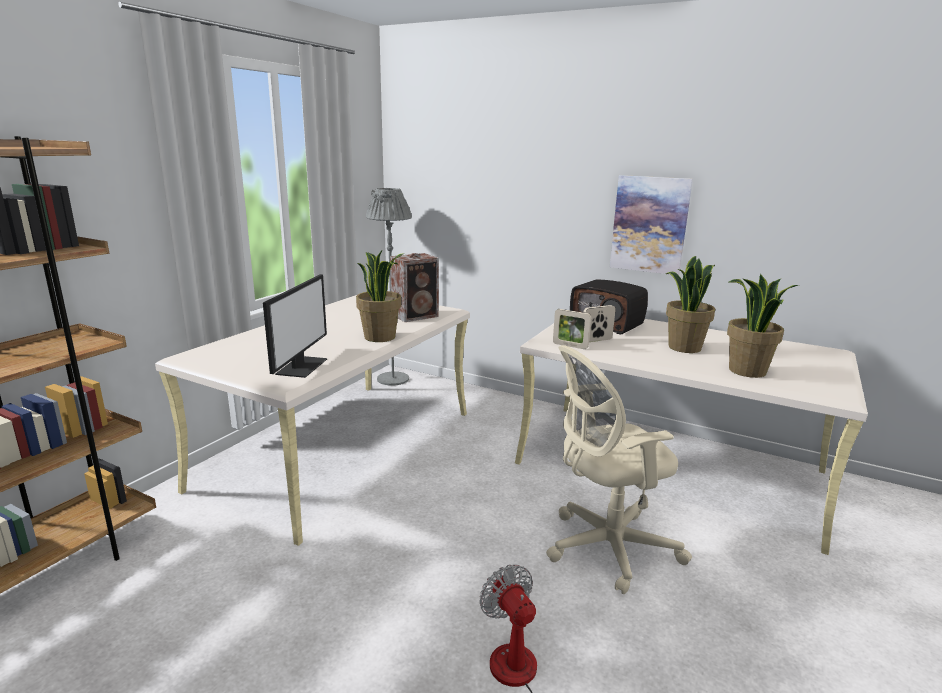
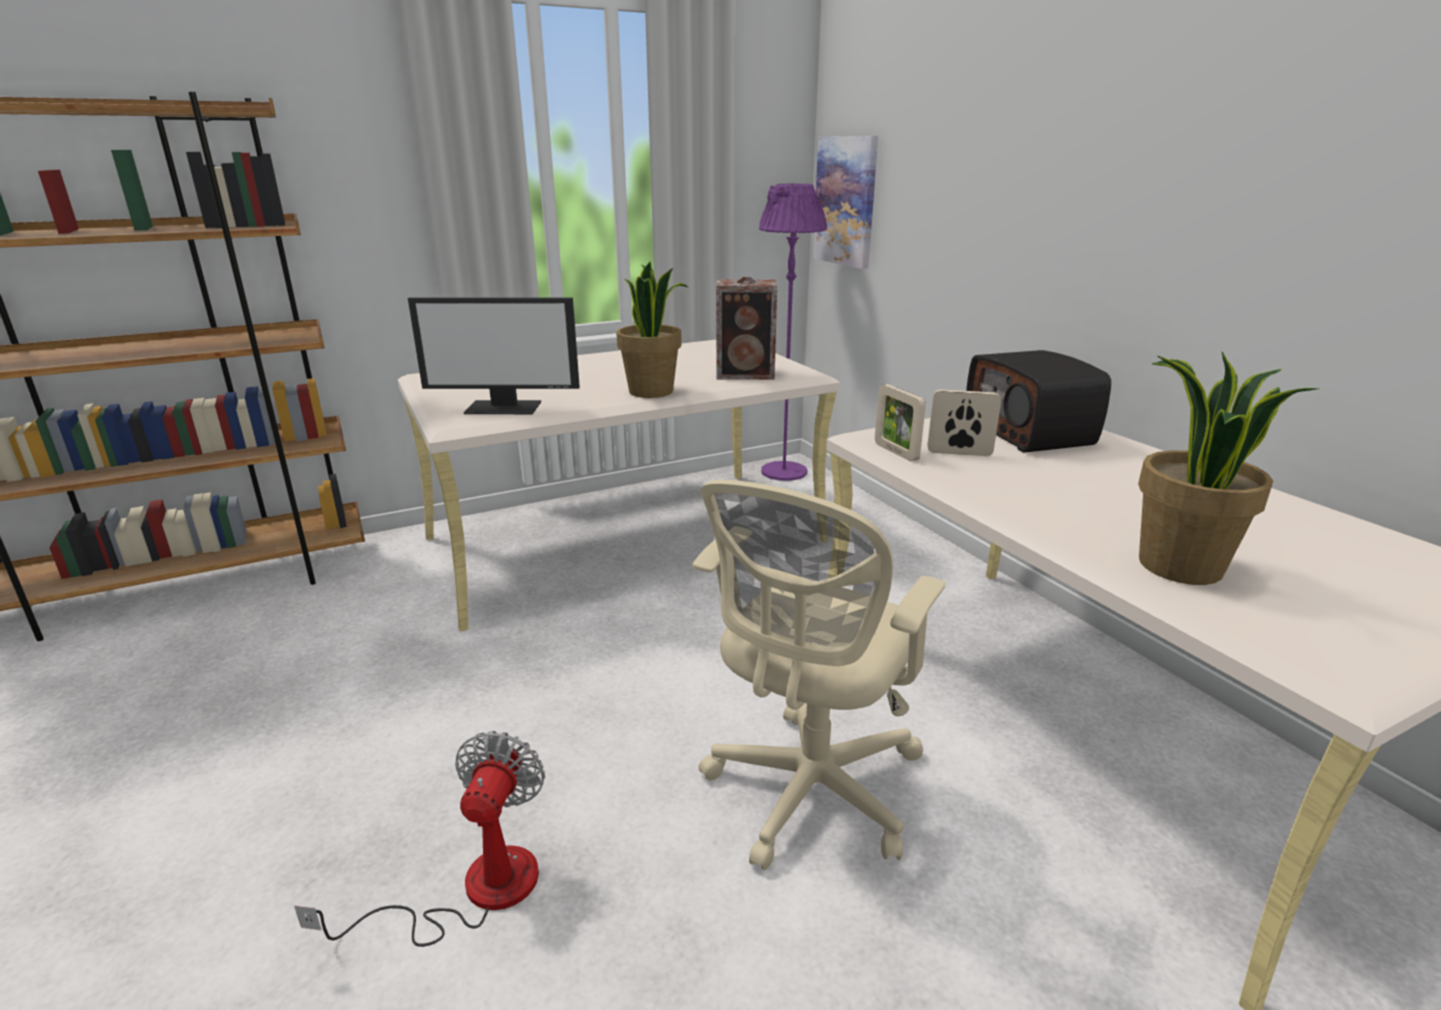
camera: 35 degrees right, 5 degrees up
monitor [263,274,327,378] -> monitor turned 45 degrees clockwise [408,297,580,414]
grey floor lamp [366,188,412,386] -> purple floor lamp [759,183,827,481]
beige office chair [547,345,692,594] -> beige office chair turned 75 degrees counterclockwise [693,480,945,870]
picture [610,175,693,275] -> picture moved to [813,136,878,269]
potted plant [666,256,715,353] -> none

